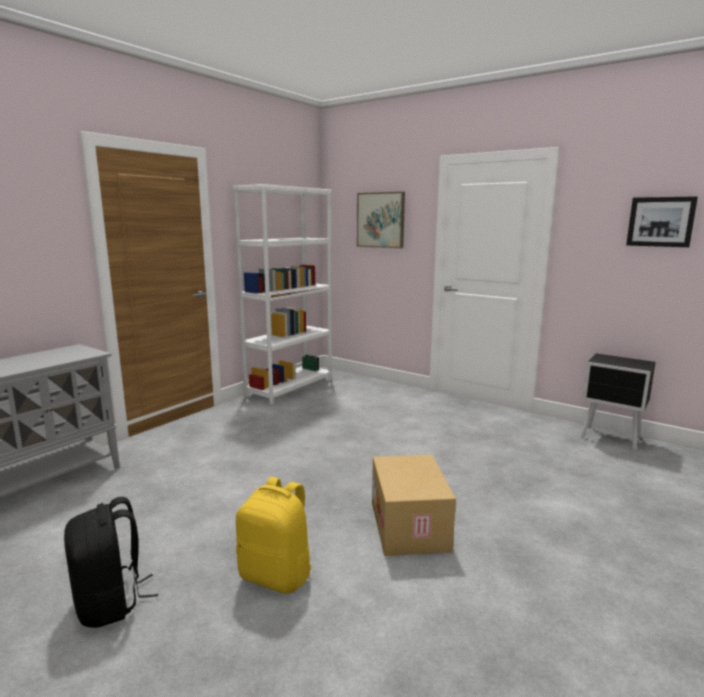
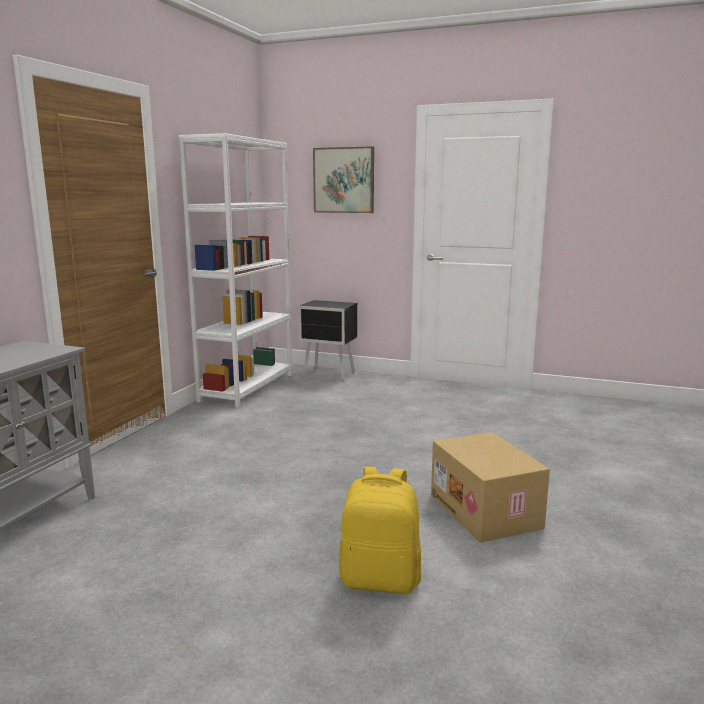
camera: 15 degrees left, 0 degrees up
black backpack [64,497,158,628] -> none
black nightstand [580,353,656,450] -> black nightstand moved to [298,300,357,381]
picture [626,196,698,247] -> none

